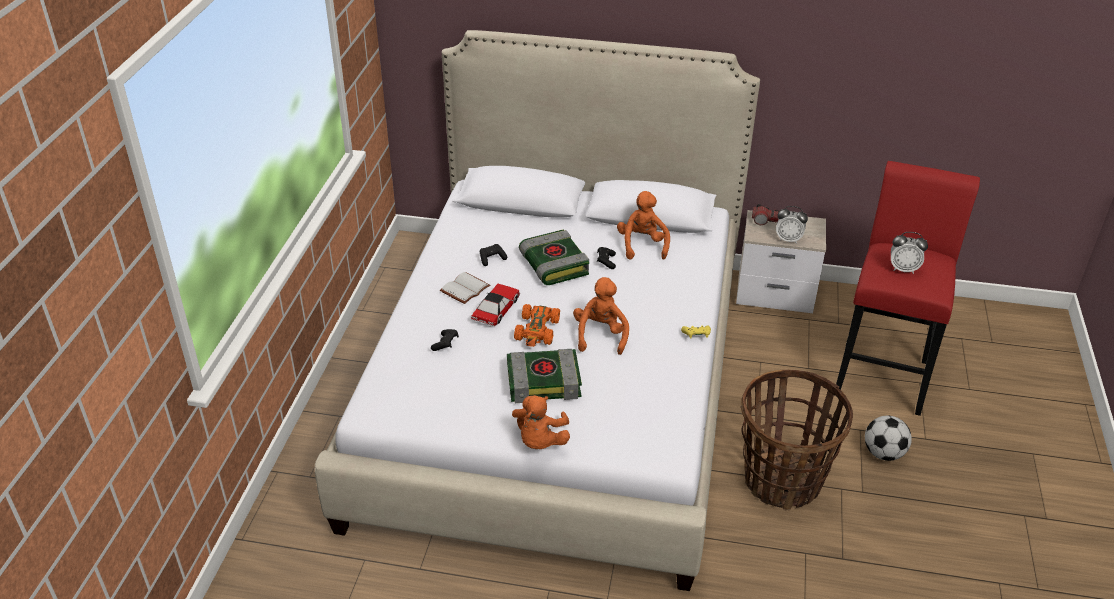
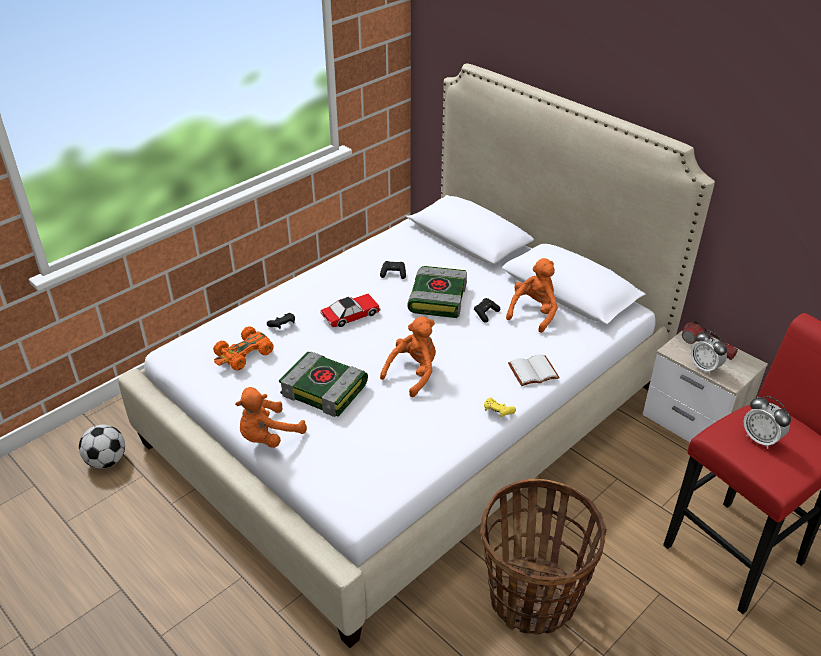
camera: 35 degrees right, 0 degrees up
white book [440,272,490,304] -> white book moved to [508,354,560,386]
orange toy car [514,304,560,347] -> orange toy car moved to [213,326,274,370]
football [865,416,912,461] -> football moved to [79,424,125,469]

